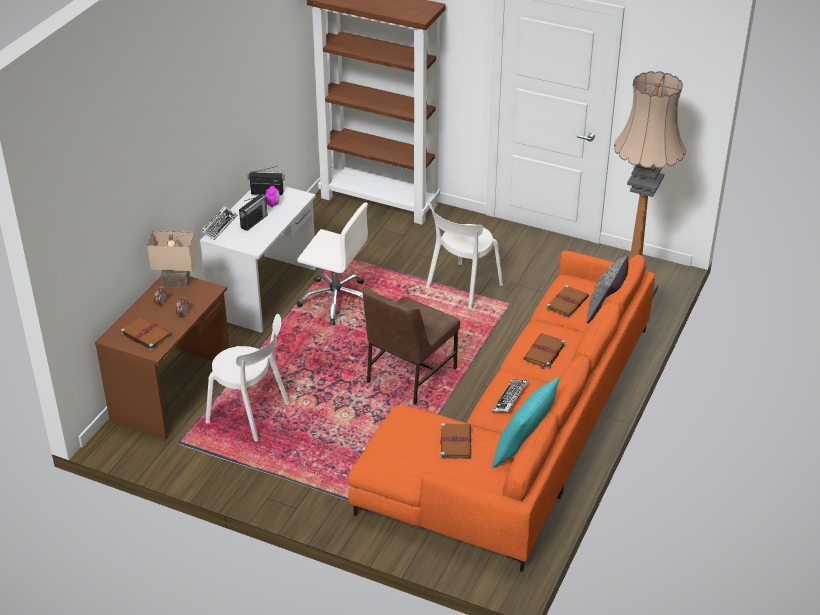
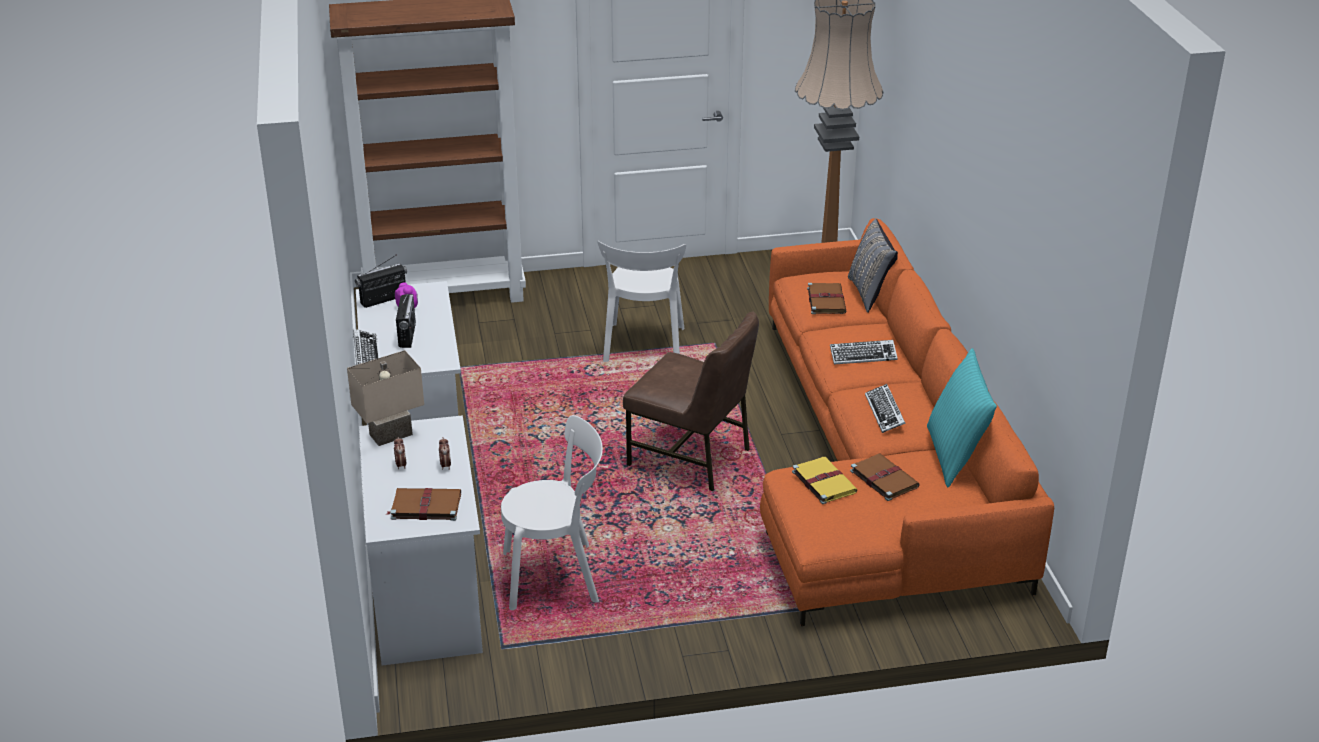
camera: 35 degrees left, 5 degrees down
brown desk [95,276,230,440] -> white desk [359,415,483,666]
white office chair [296,202,368,325] -> none
brown chair [363,287,460,405] -> brown chair turned 60 degrees counterclockwise [623,312,759,491]
brown book [523,333,566,369] -> keyboard [830,340,898,364]
none -> yellow book [792,457,858,504]

